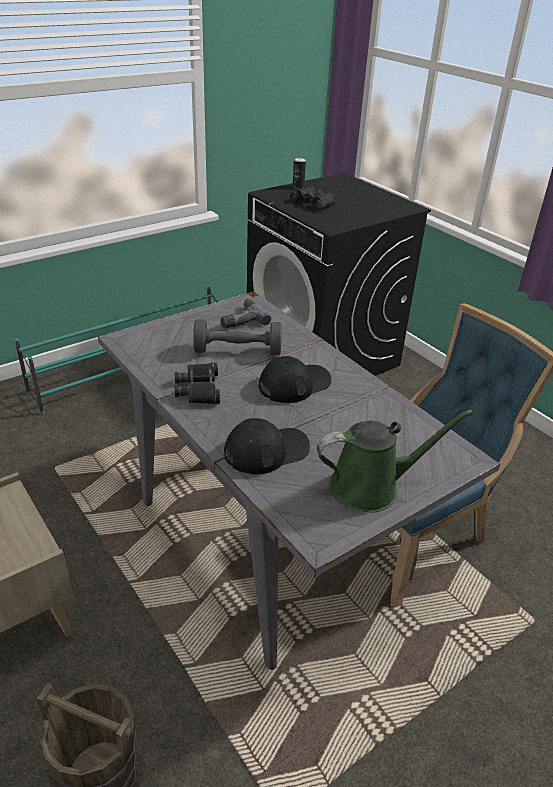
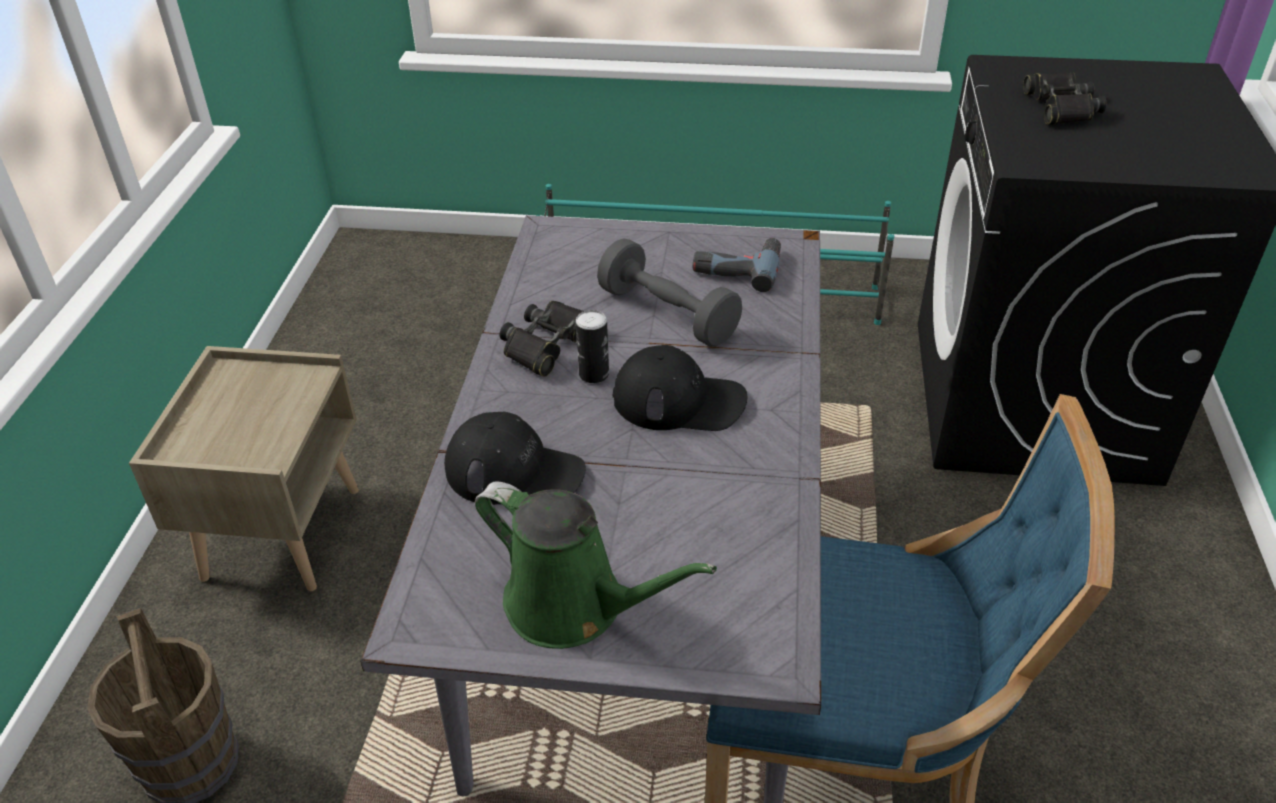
camera: 45 degrees right, 5 degrees up
can [293,158,306,189] -> can moved to [576,310,609,383]

